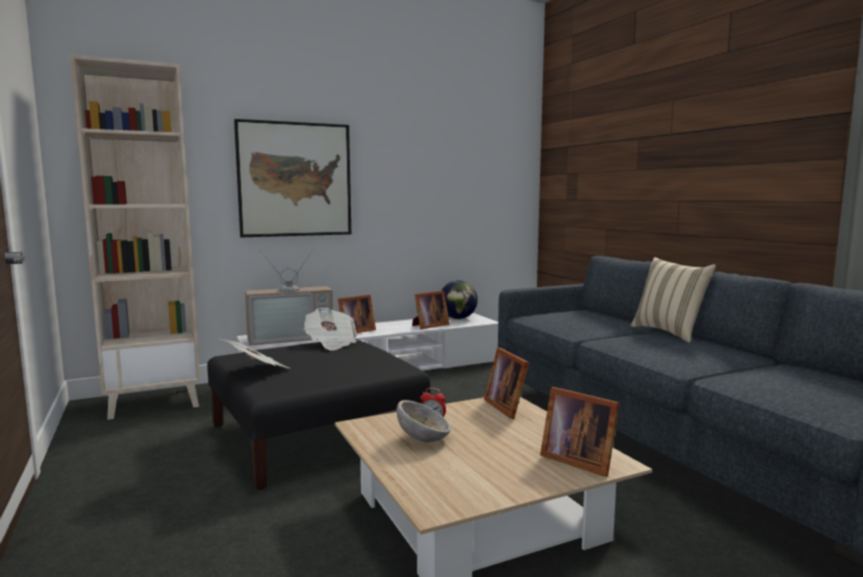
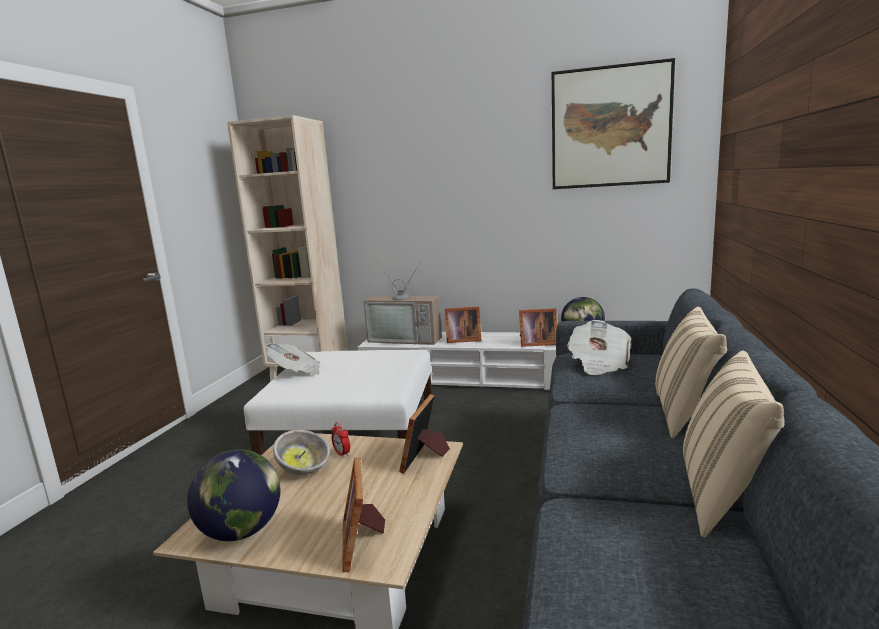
camera: 40 degrees right, 5 degrees up
black ottoman [207,339,431,490] -> white ottoman [244,350,432,455]
picture [234,119,351,237] -> picture moved to [552,58,675,189]
newspaper [304,308,357,351] -> newspaper moved to [567,320,631,375]
none -> globe [187,449,280,541]
none -> beige pillow [683,350,785,538]

